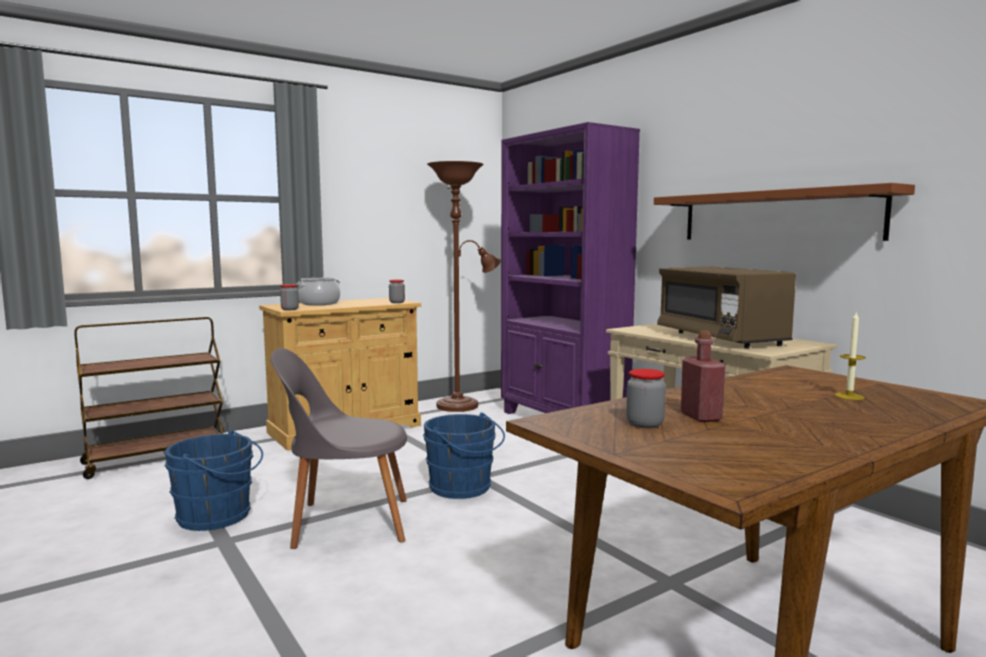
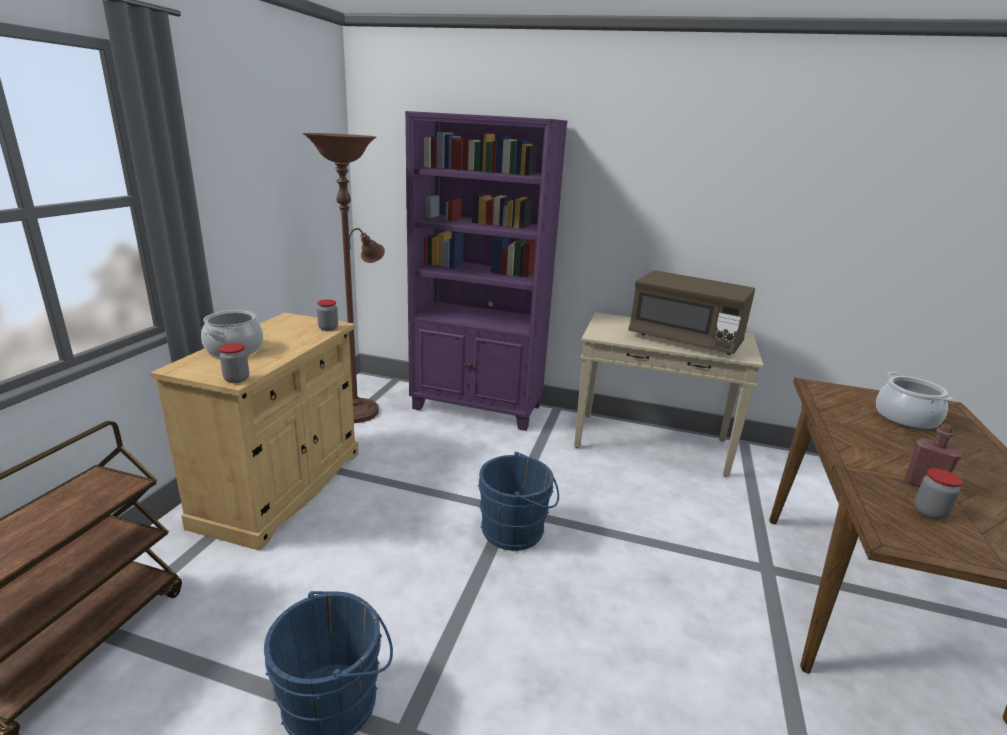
camera: 40 degrees left, 15 degrees up
grey chair [270,348,407,549] -> none
brown shelf [654,183,915,241] -> none
candle [835,311,866,400] -> cooking pot [876,372,953,430]

